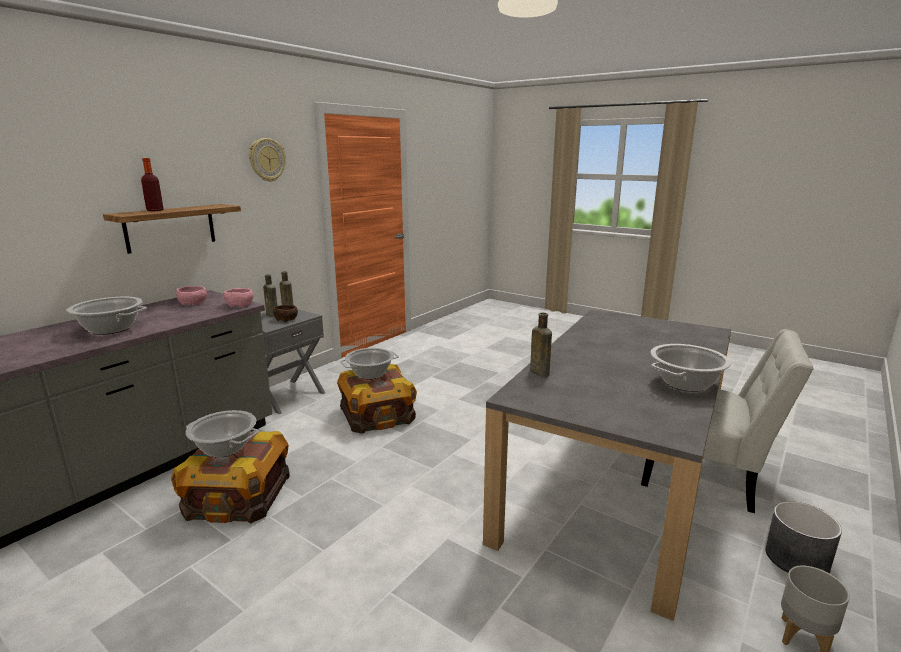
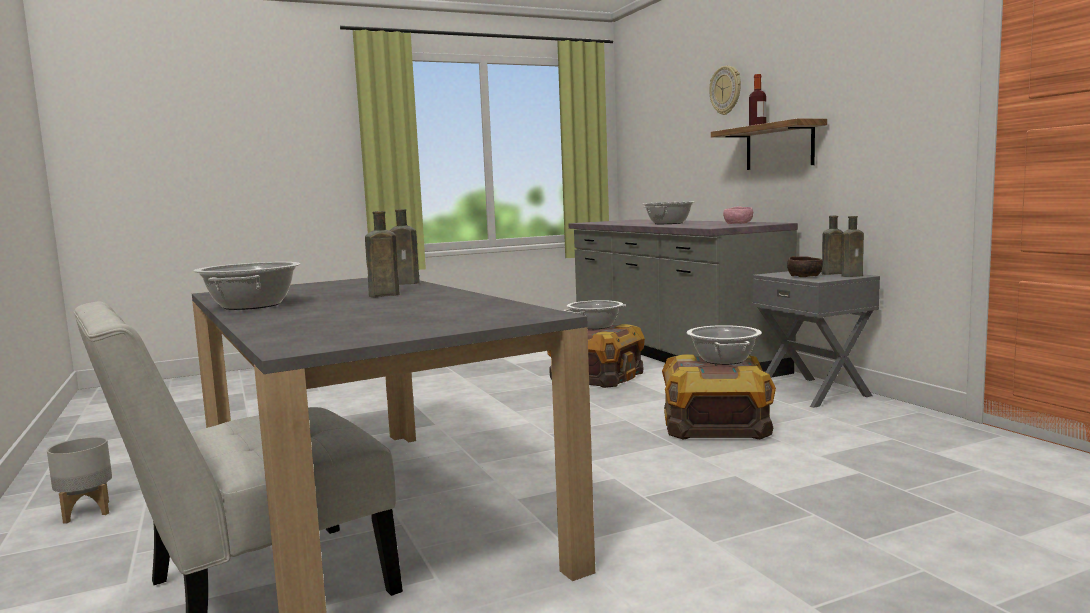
camera: 120 degrees right, 10 degrees down
pink bowl [224,288,253,308] -> none
wall clock [249,138,286,182] -> wall clock moved to [709,66,741,115]
grey planter [765,501,842,574] -> none
none -> brown bottle [365,211,399,297]

